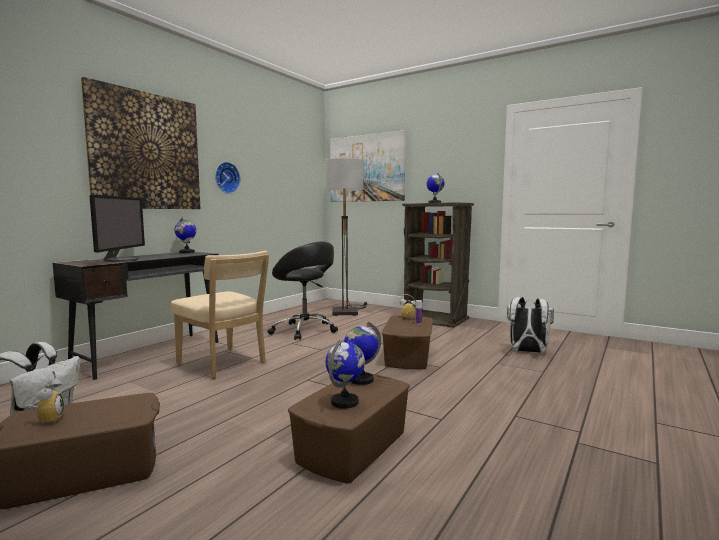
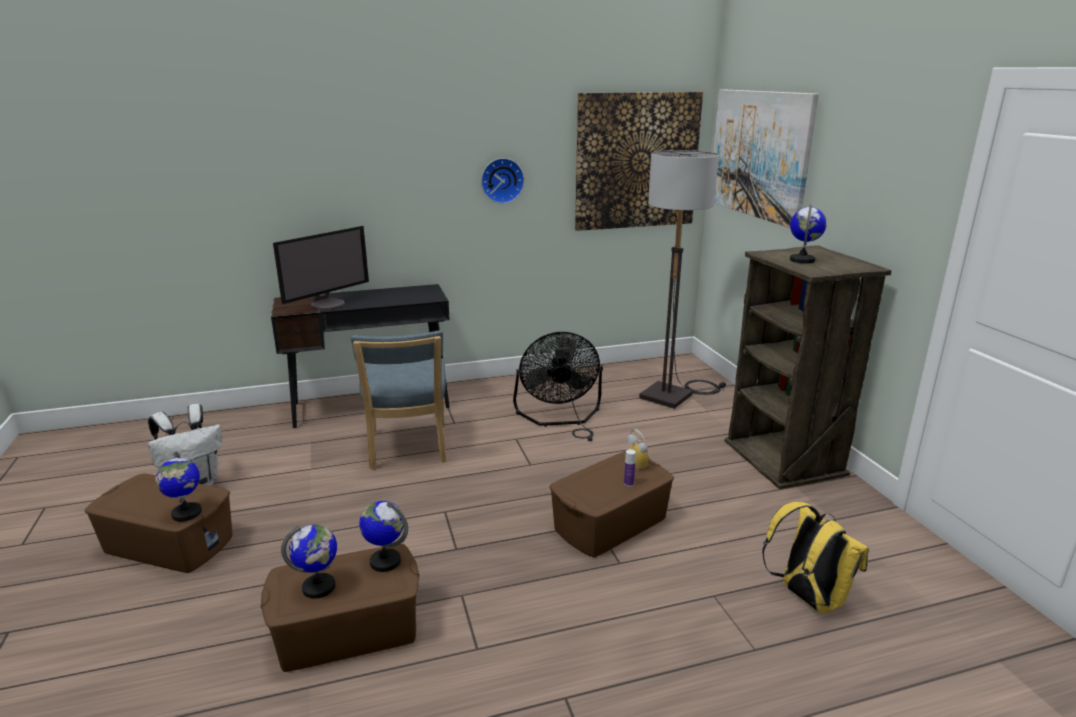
camera: 40 degrees right, 15 degrees up
alarm clock [26,371,64,424] -> none
picture [81,77,200,209] -> picture moved to [575,92,703,231]
beige chair [171,251,269,379] -> blue chair [351,331,446,469]
globe [175,218,196,253] -> globe moved to [156,452,202,522]
black office chair [267,241,338,340] -> black fan [513,332,603,441]
white backpack [507,297,554,353] -> yellow backpack [762,502,869,613]

